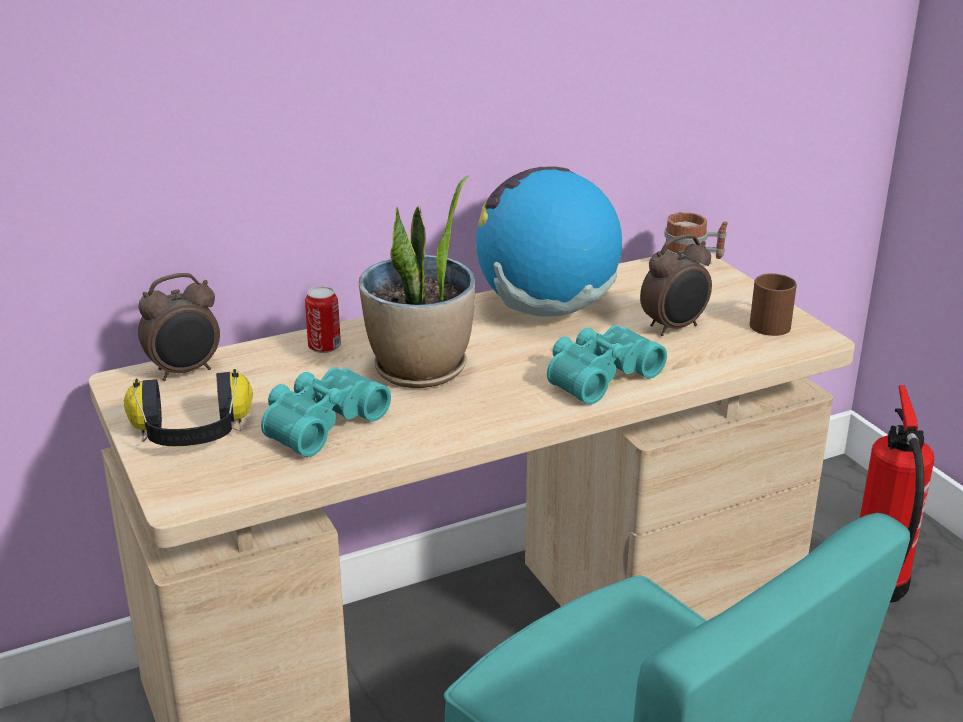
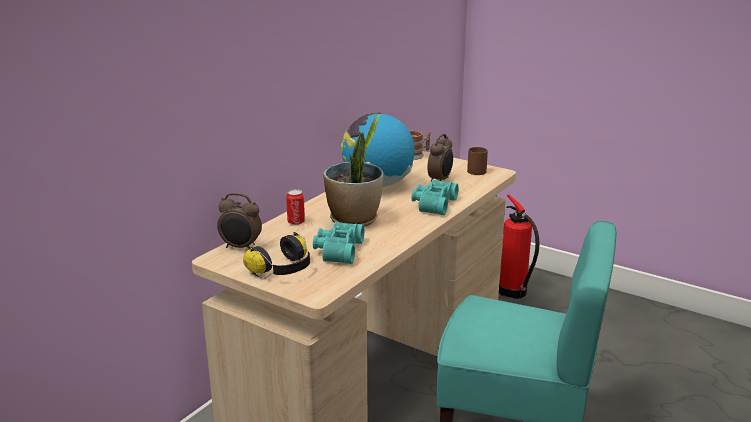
camera: 30 degrees left, 5 degrees down
alarm clock [138,273,220,381] -> alarm clock turned 75 degrees clockwise [217,193,262,249]

